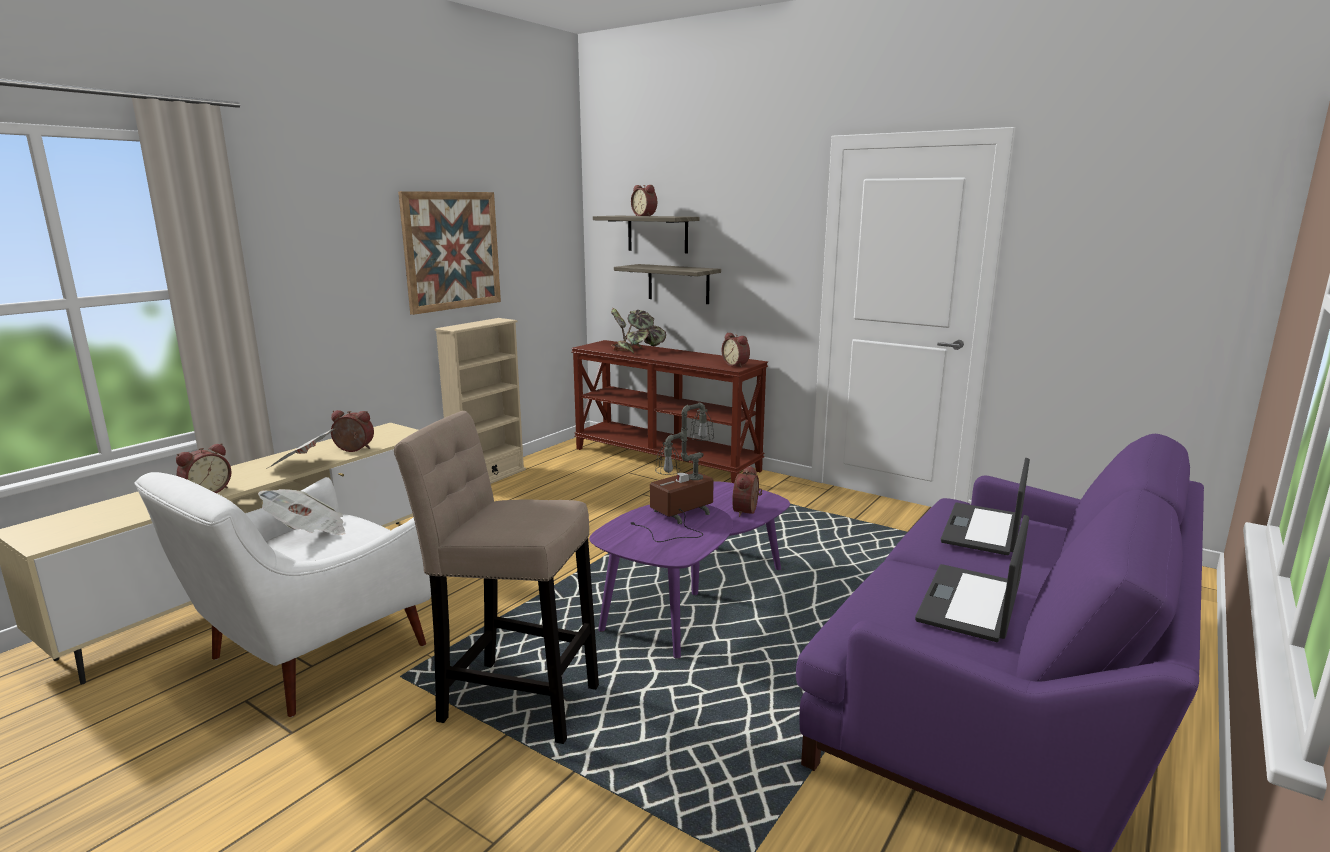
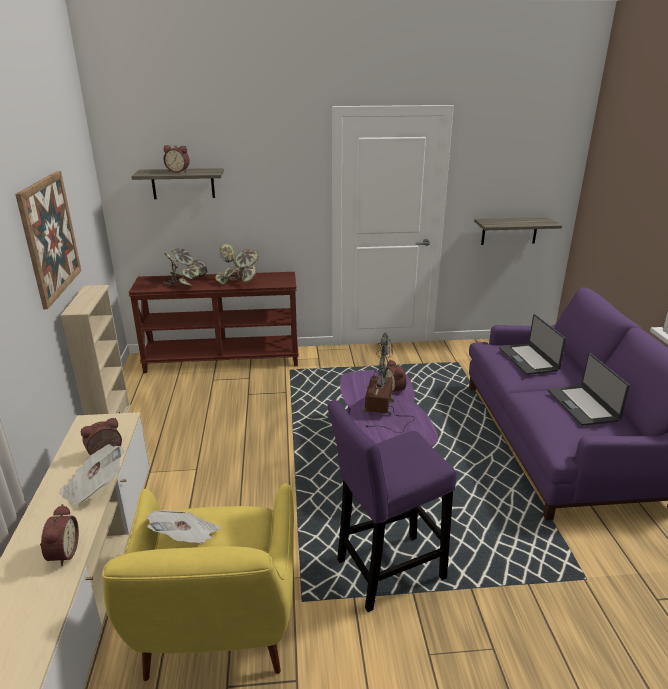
camera: 40 degrees left, 10 degrees up
white armchair [135,472,431,717] -> yellow armchair [102,483,294,681]
beige stool [394,411,599,744] -> purple stool [328,400,456,612]
shelf [614,264,721,304] -> shelf moved to [474,217,562,245]
alarm clock [722,332,750,367] -> none
none -> potted plant [215,244,259,285]

